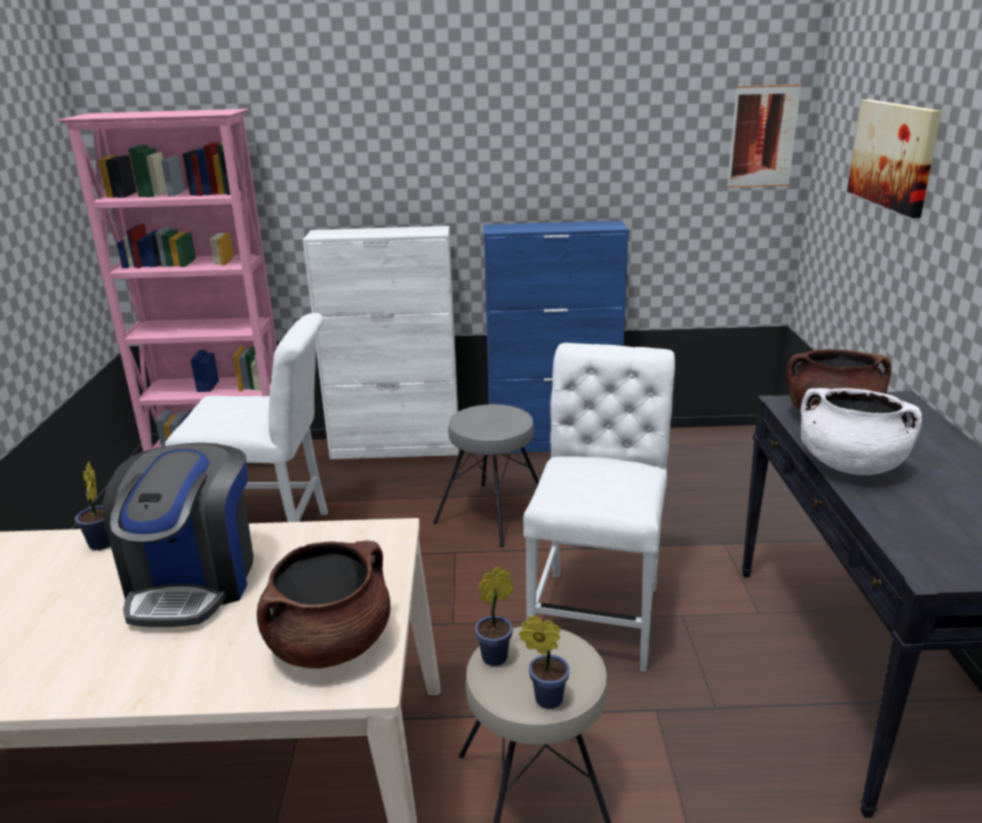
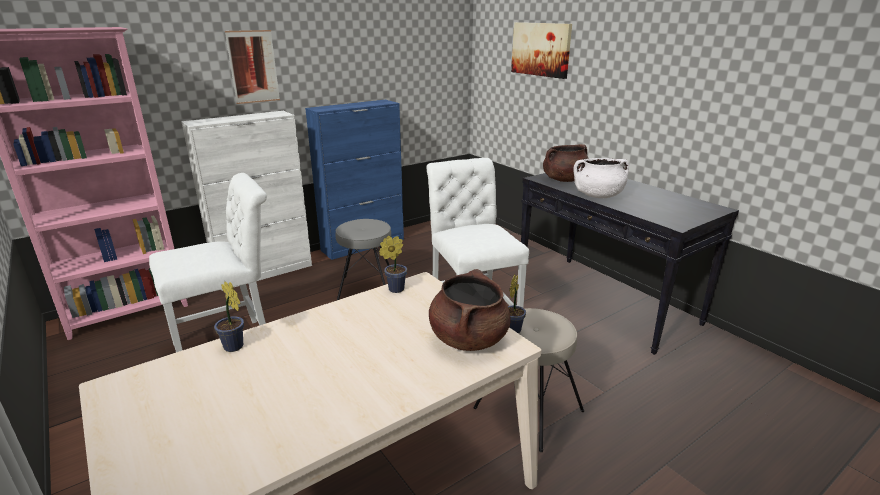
camera: 35 degrees left, 0 degrees up
coffee machine [103,443,253,627] -> none
potted plant [519,616,570,709] -> potted plant moved to [379,236,407,293]
picture [727,84,802,188] -> picture moved to [225,30,280,104]

